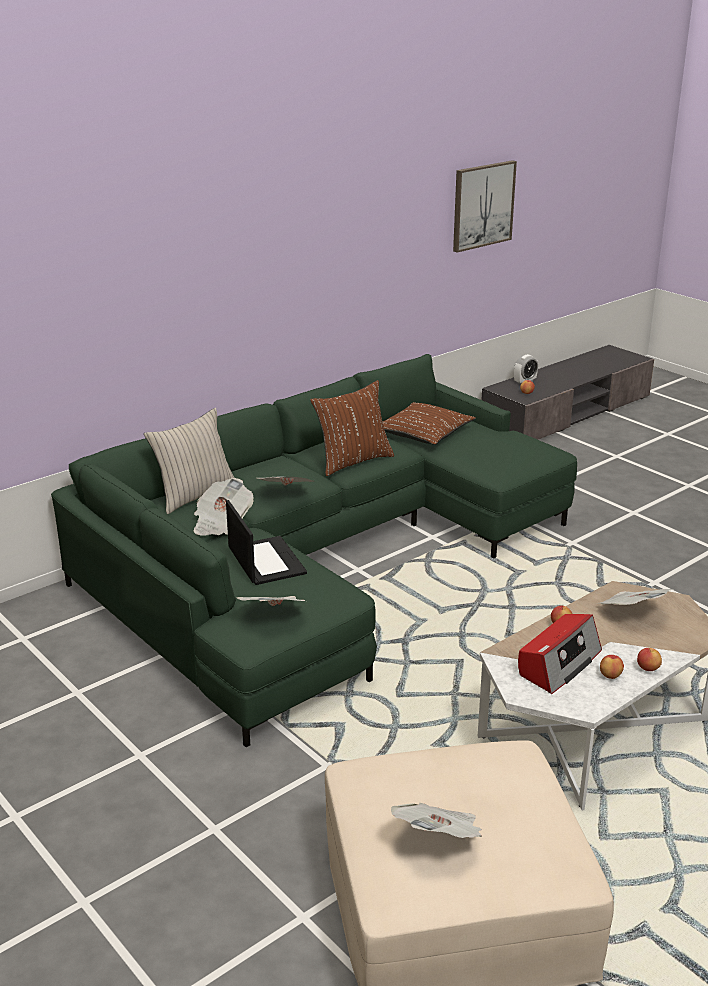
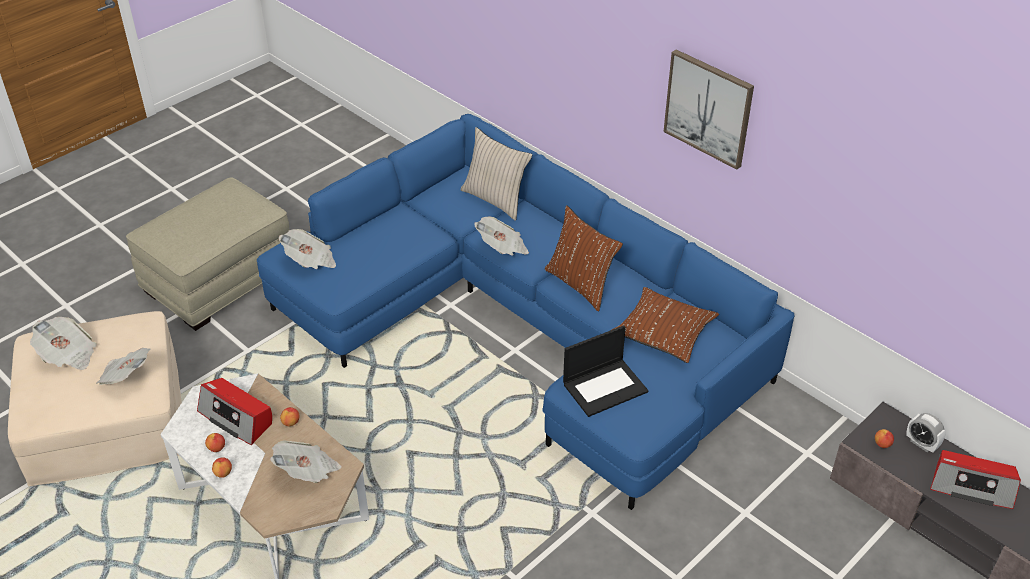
camera: 85 degrees right, 15 degrees up
green sofa [51,354,577,747] -> blue sofa [257,114,795,510]
newspaper [194,478,254,536] -> newspaper moved to [96,348,150,385]
laptop [226,500,307,585] -> laptop moved to [563,325,648,417]
picture [453,160,517,253] -> picture moved to [663,50,754,170]
none -> beige ottoman [126,177,289,331]
none -> radio [930,450,1021,509]

